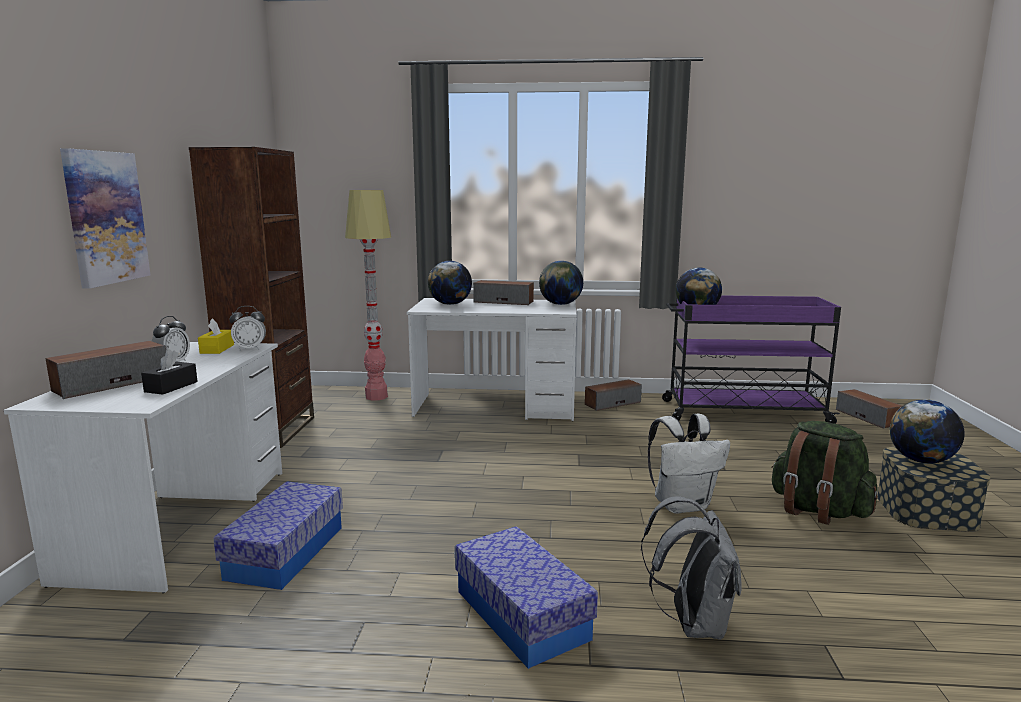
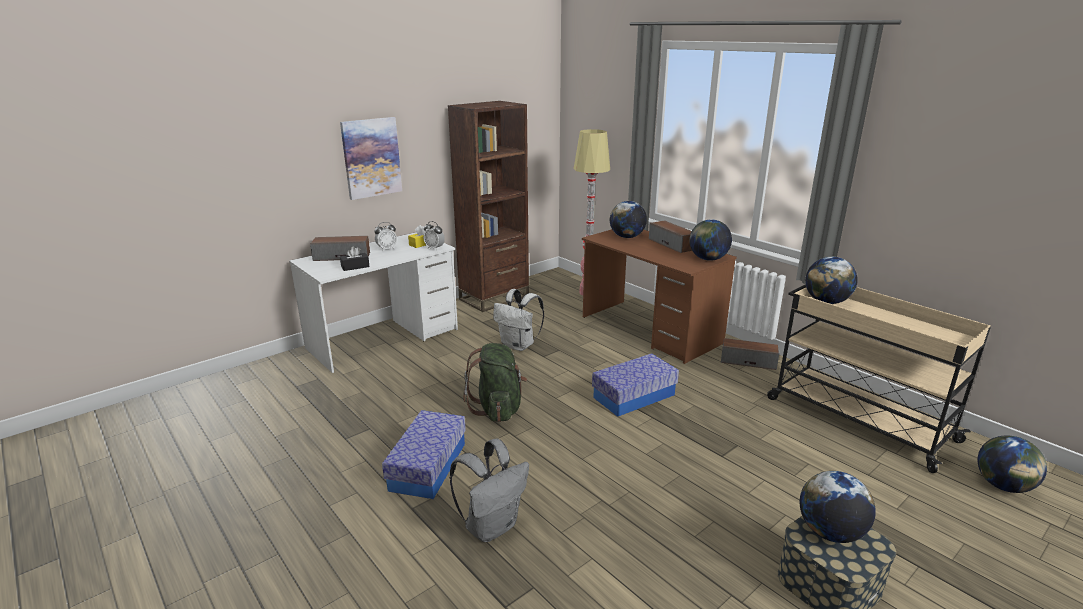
camera: 45 degrees right, 10 degrees up
storage box [213,481,343,590] -> storage box moved to [592,353,679,417]
white desk [407,298,577,421] -> brown desk [582,229,737,364]
white backpack [648,414,730,514] -> white backpack moved to [493,289,544,351]
purple cart [662,295,841,424] -> beige cart [767,284,991,473]
green backpack [771,421,878,525] -> green backpack moved to [464,343,528,422]
speaker [836,389,902,429] -> globe [977,436,1047,493]

